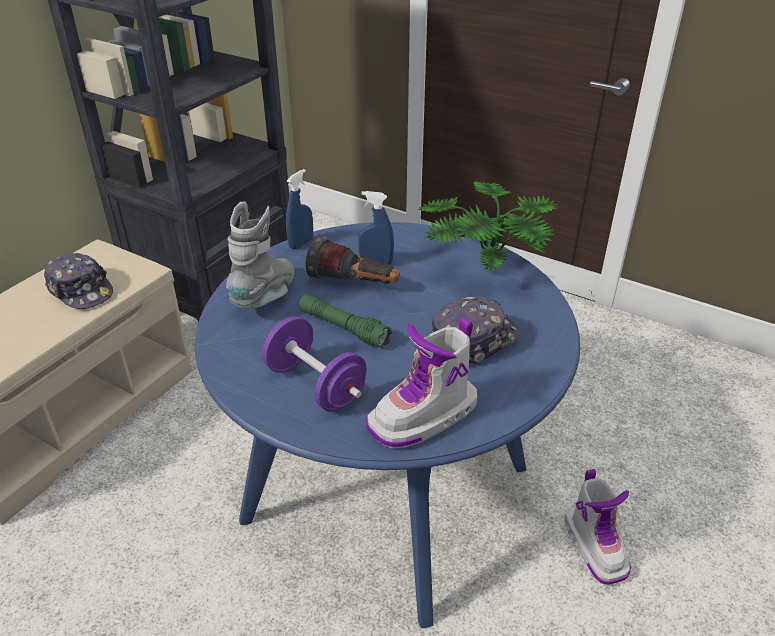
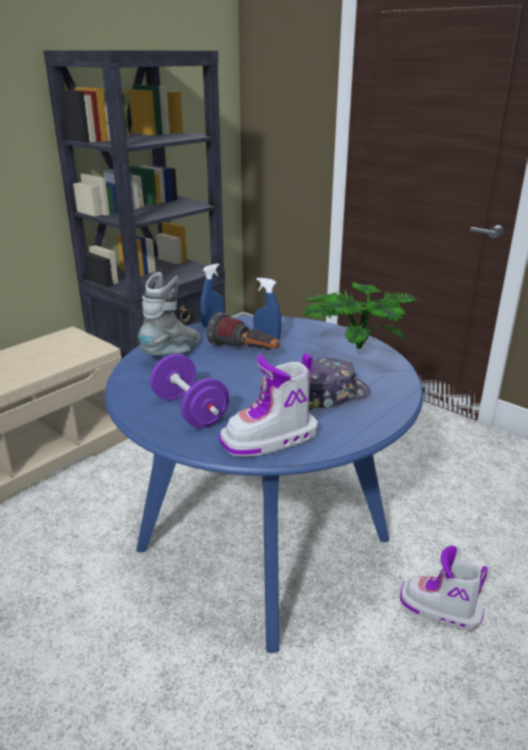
camera: 10 degrees right, 10 degrees down
cap [44,253,113,309] -> none
green flashlight [299,294,392,349] -> none
boot [564,469,631,585] -> boot turned 120 degrees clockwise [400,546,488,631]

